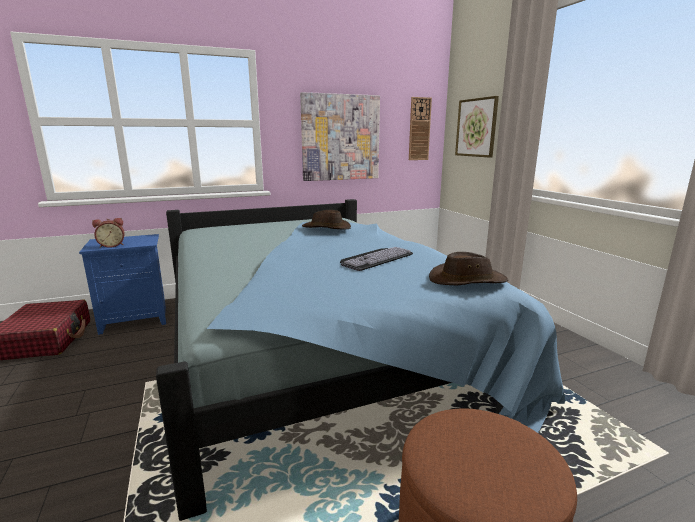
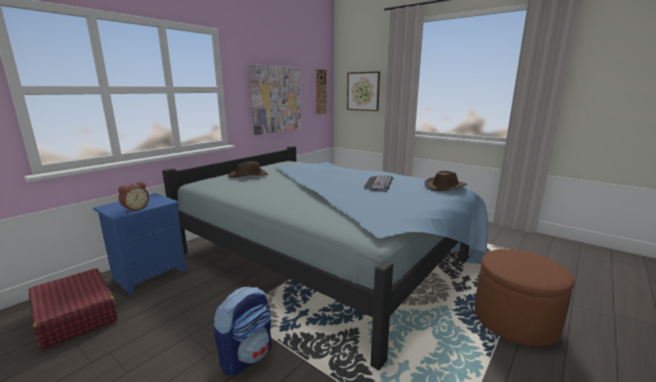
camera: 30 degrees left, 0 degrees up
brown hat [302,210,351,230] -> brown hat moved to [228,161,268,177]
none -> backpack [214,286,271,376]

